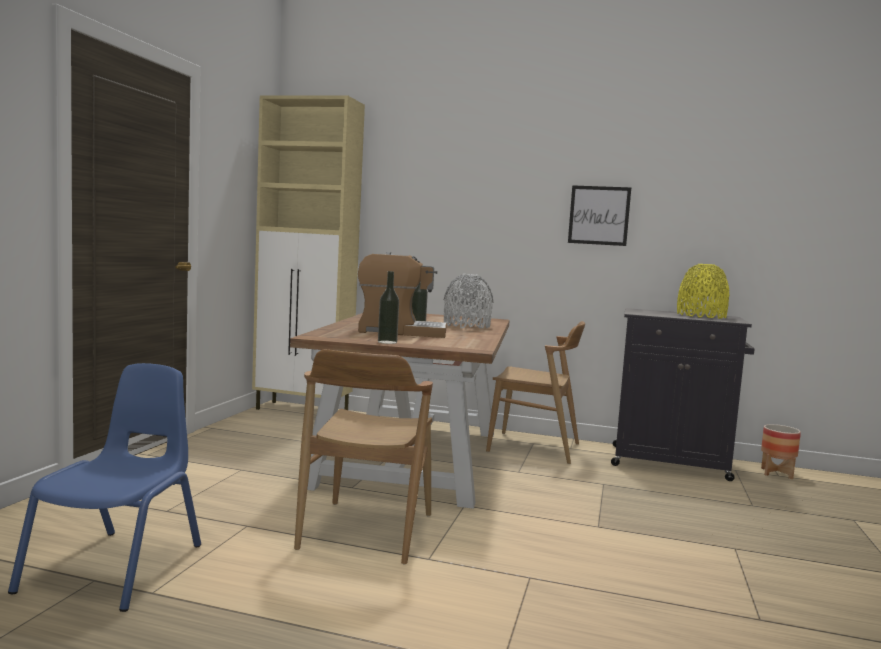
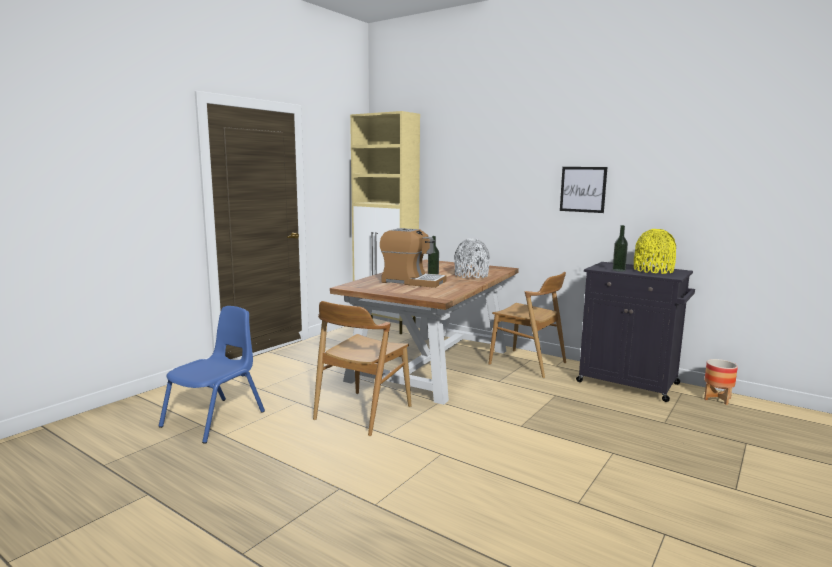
camera: 20 degrees right, 5 degrees up
bottle [378,271,399,344] -> bottle moved to [612,225,628,271]

